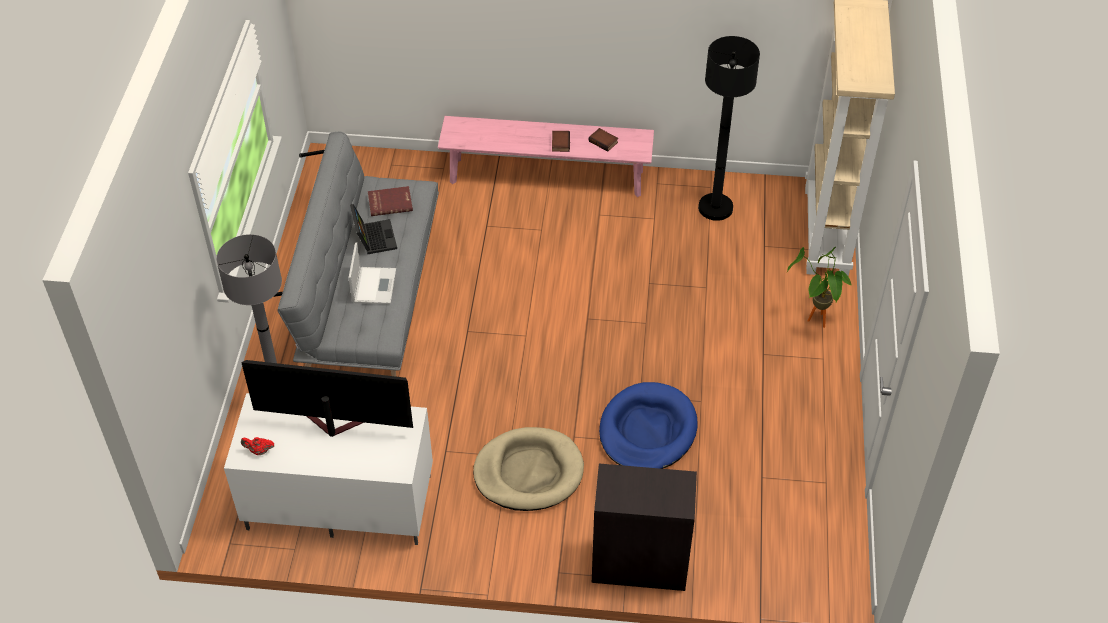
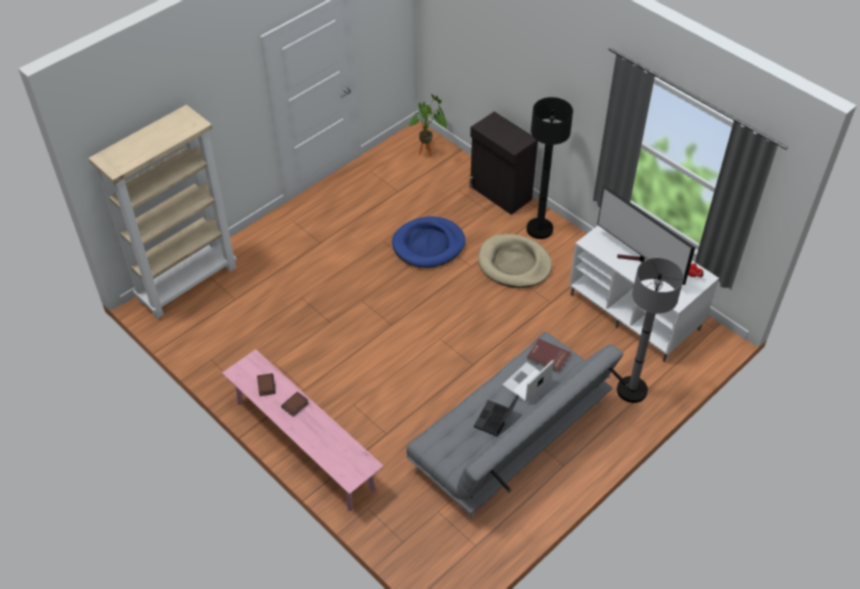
camera: 140 degrees left, 0 degrees up
red book [368,186,413,216] -> red book moved to [527,339,571,373]
black floor lamp [698,36,760,221] -> black floor lamp moved to [526,97,573,239]
potted plant [787,247,852,328] -> potted plant moved to [409,94,447,156]

